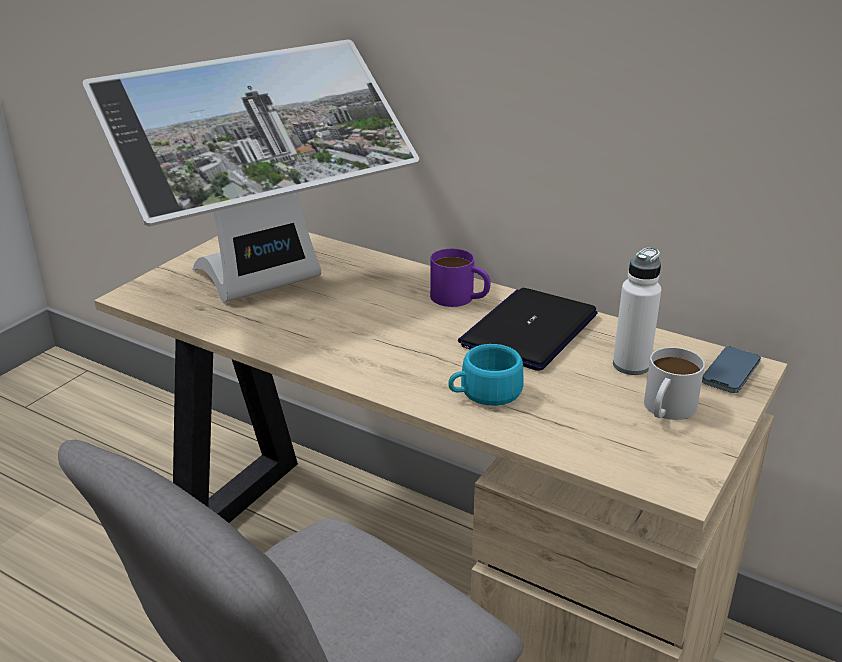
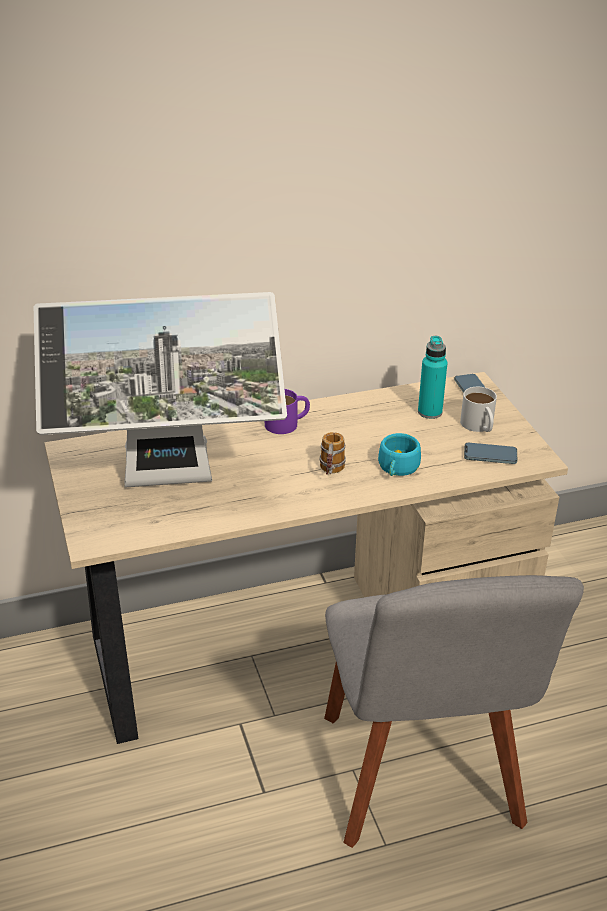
camera: 50 degrees left, 5 degrees up
monitor [82,40,419,303] -> monitor turned 75 degrees clockwise [34,292,287,488]
laptop [458,288,598,371] -> none
white bottle [613,248,662,375] -> turquoise bottle [418,336,447,419]
none -> mug [320,432,346,475]
none -> phone [464,443,517,464]

